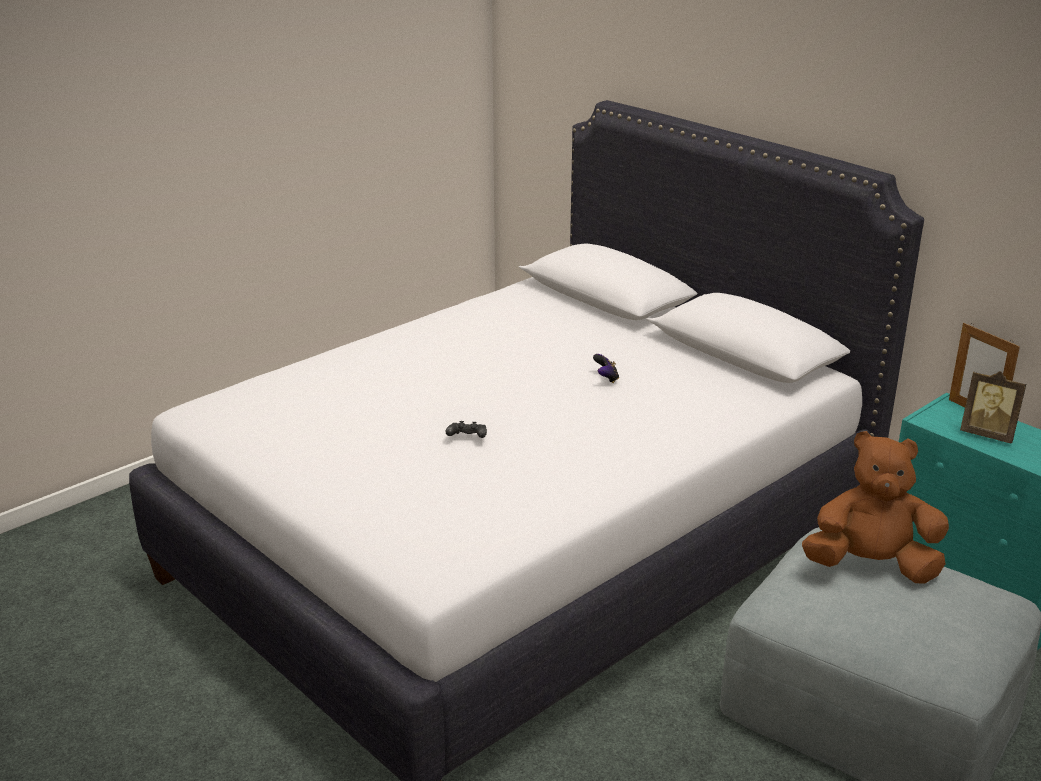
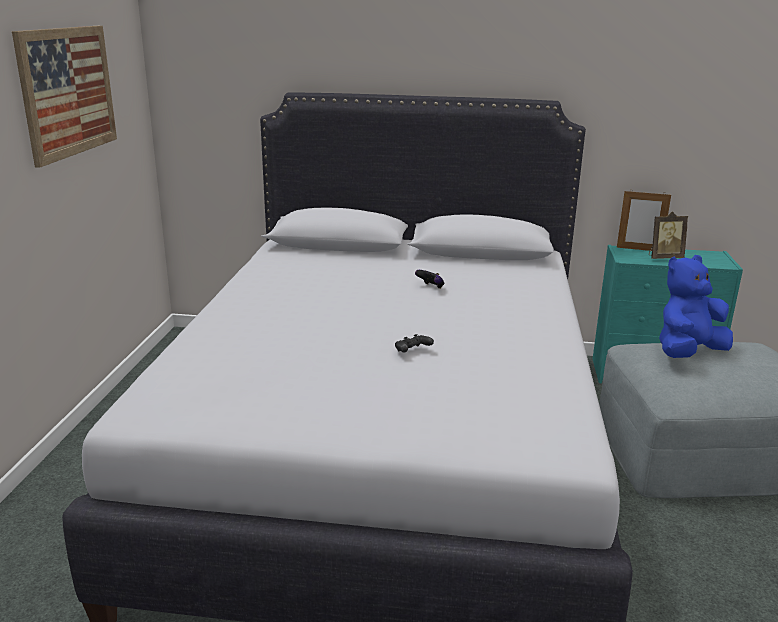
camera: 40 degrees left, 5 degrees down
brown plush toy [802,431,949,584] -> blue plush toy [659,255,733,358]
none -> picture [12,26,117,168]

